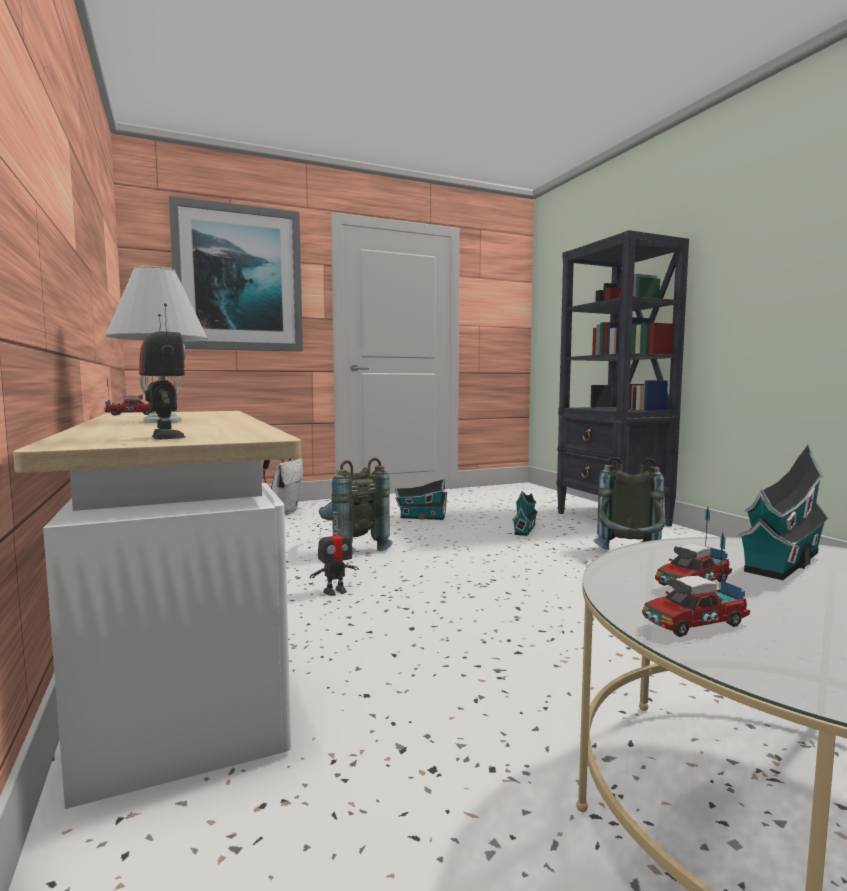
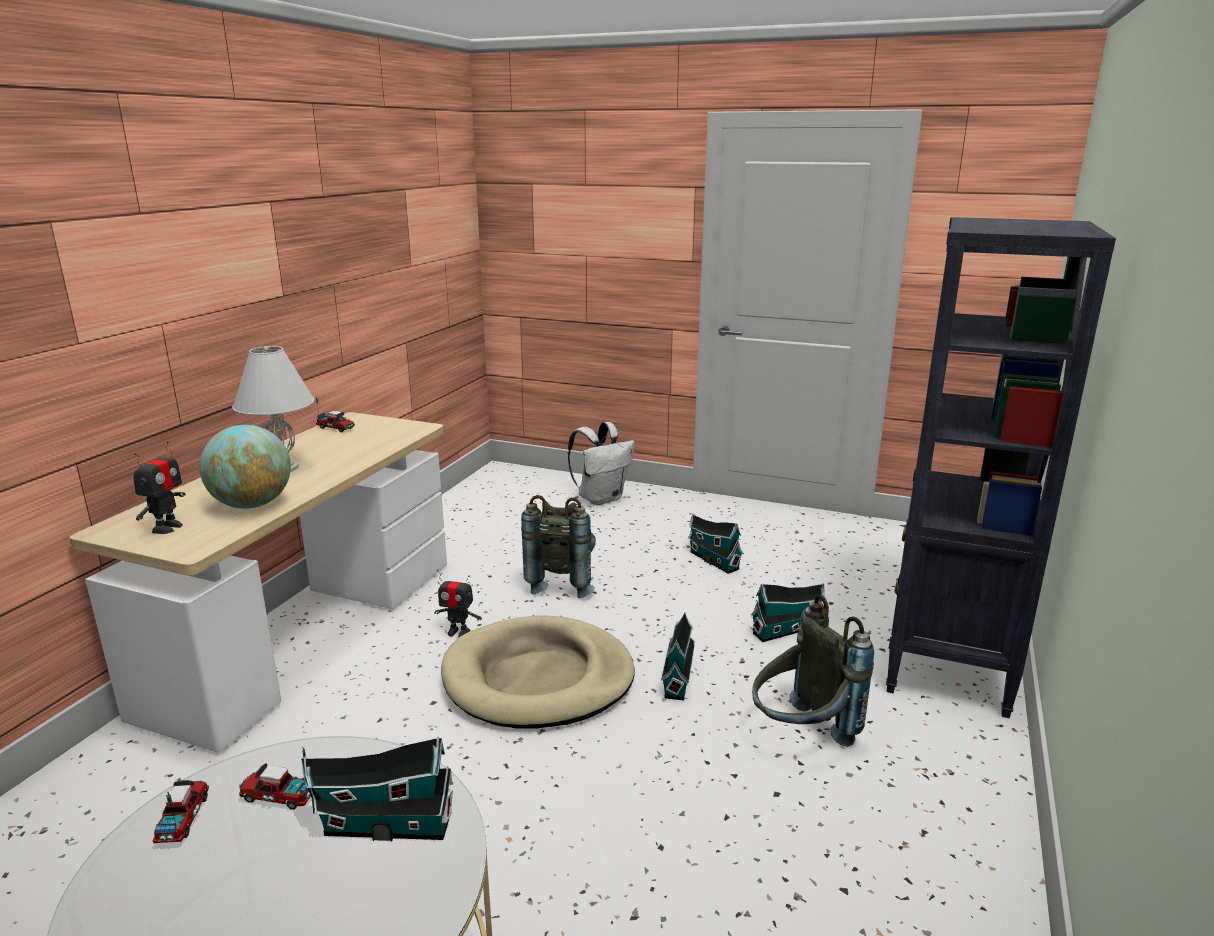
camera: 45 degrees right, 15 degrees up
picture [169,196,303,352] -> none
toy truck [642,532,750,637] -> toy truck turned 60 degrees clockwise [153,780,209,843]
none -> globe [199,425,291,509]
none -> beige dog bed [441,615,635,729]
none -> toy house [661,613,696,700]

